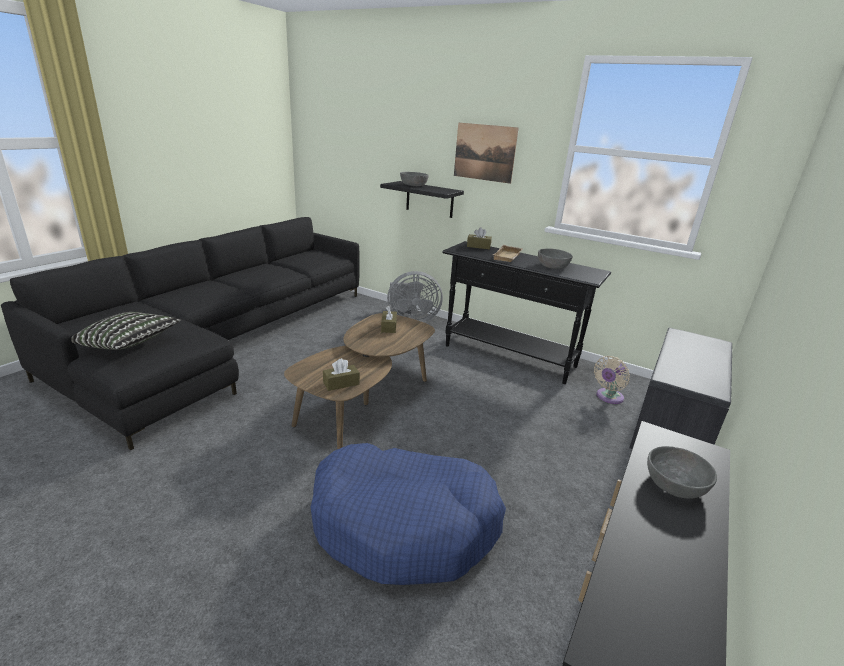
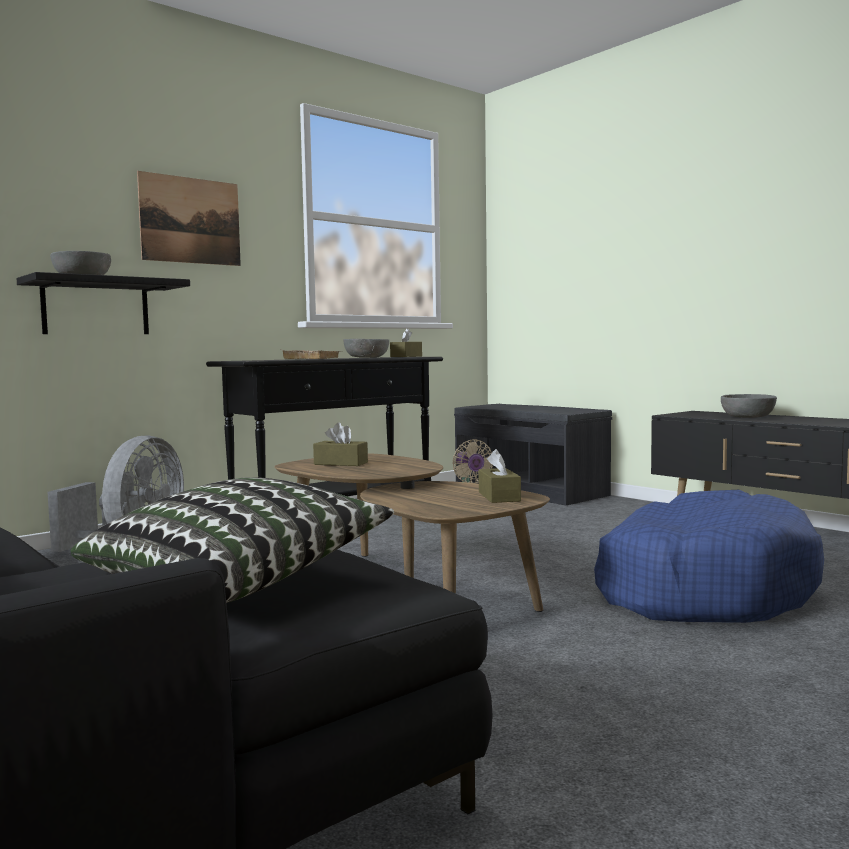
camera: 70 degrees left, 20 degrees down
brown tissue box [467,227,492,249] -> brown tissue box moved to [390,328,422,357]

